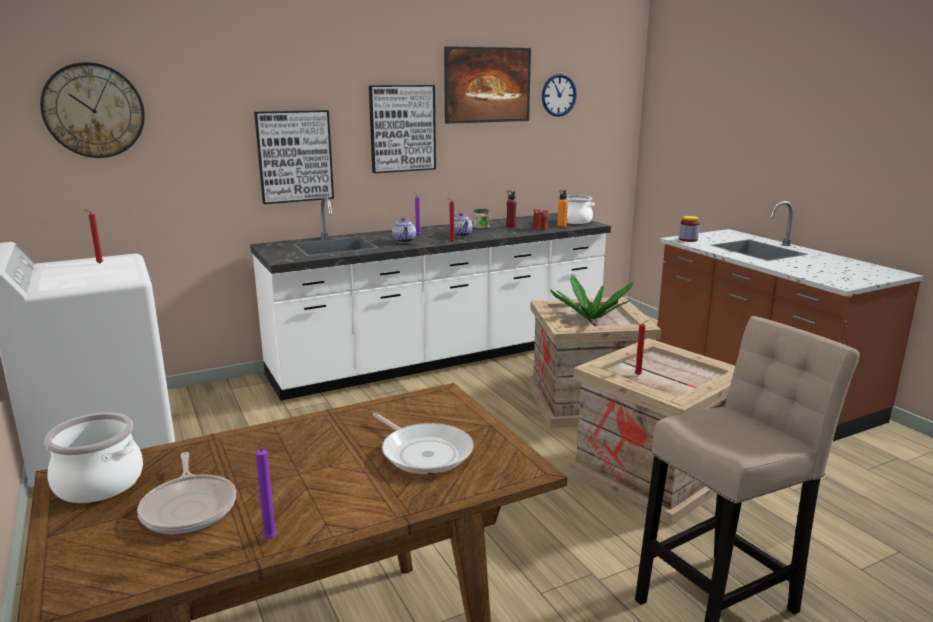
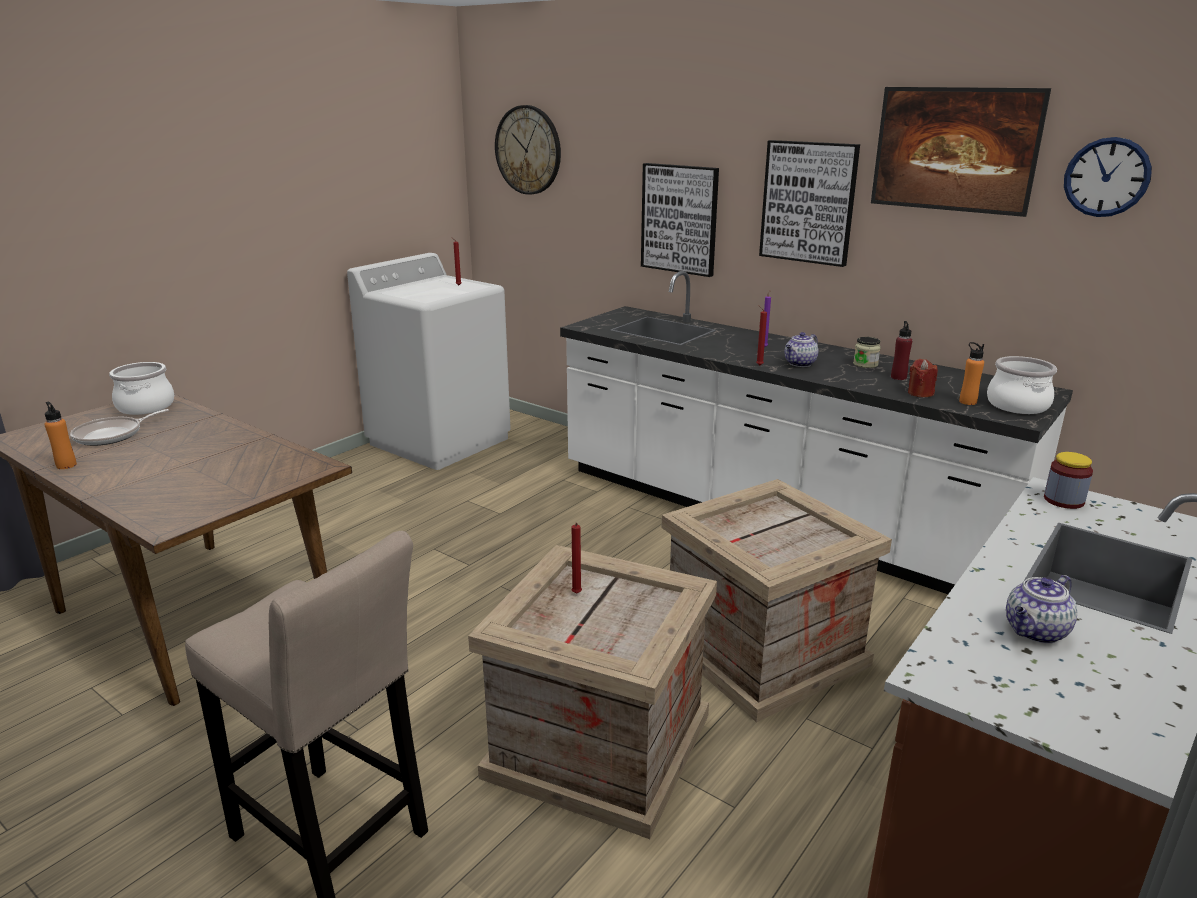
camera: 65 degrees right, 5 degrees up
purple candle [255,447,277,539] -> orange bottle [45,402,77,469]
frying pan [373,412,474,474] -> none
teapot [392,218,416,243] -> teapot moved to [1006,575,1077,644]
potted plant [550,275,634,319] -> none

